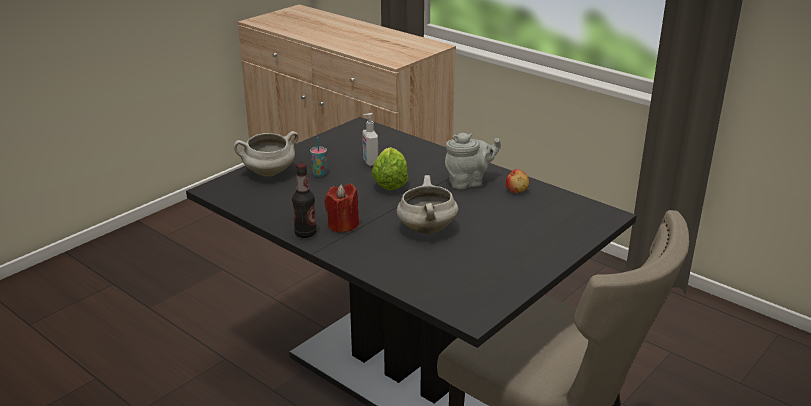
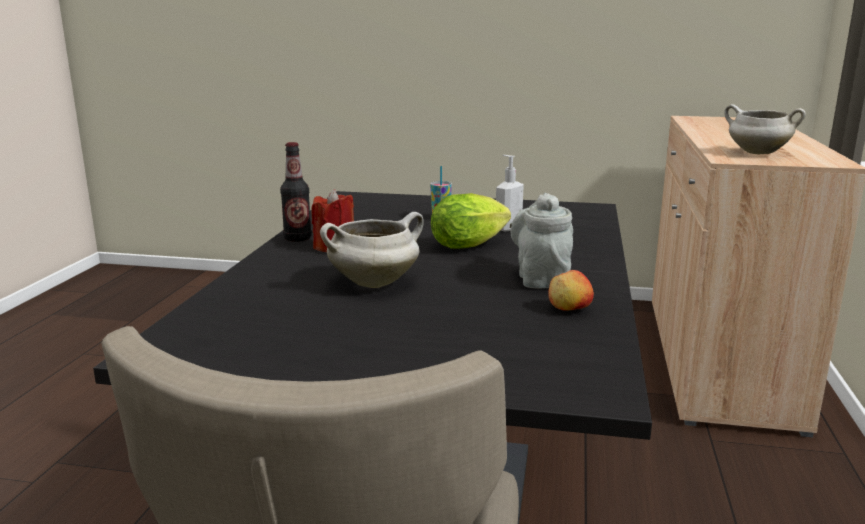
camera: 60 degrees right, 10 degrees down
white cooking pot [234,131,299,176] -> white cooking pot moved to [724,104,806,154]
grey teapot [445,133,501,189] -> grey teapot turned 135 degrees counterclockwise [510,193,573,288]

